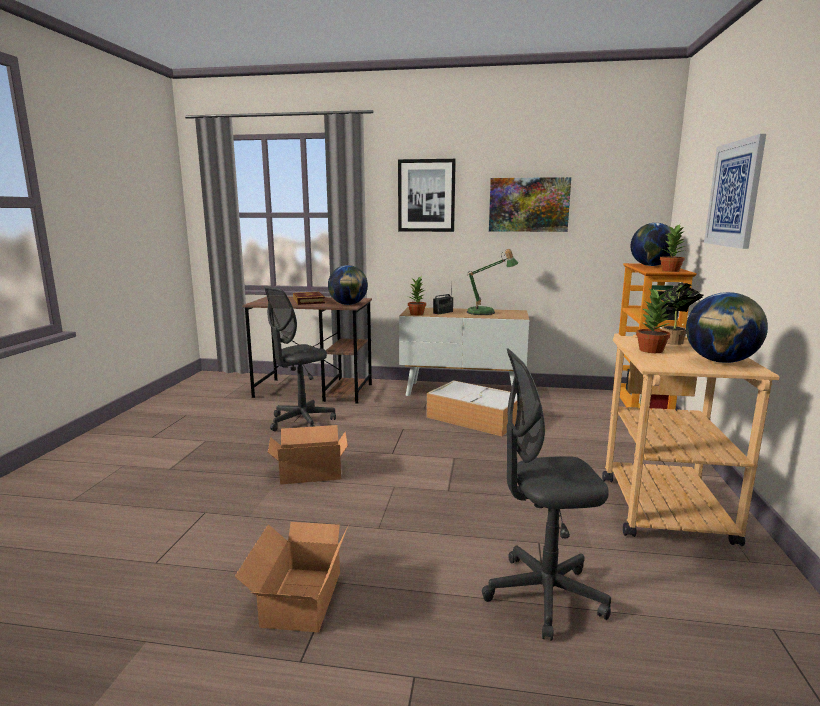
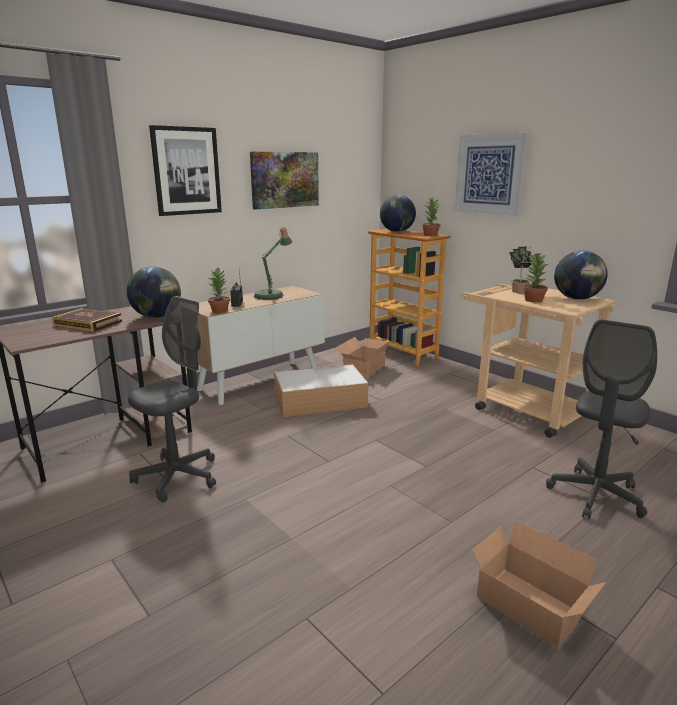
camera: 50 degrees left, 5 degrees up
grey office chair [264,286,336,431] -> grey office chair turned 135 degrees counterclockwise [128,296,216,502]
cardboard box [268,425,348,484] -> cardboard box moved to [336,337,390,378]

